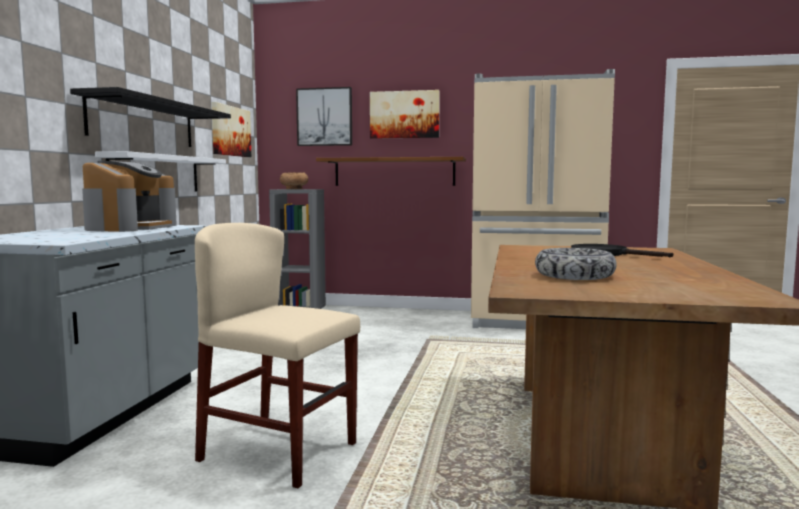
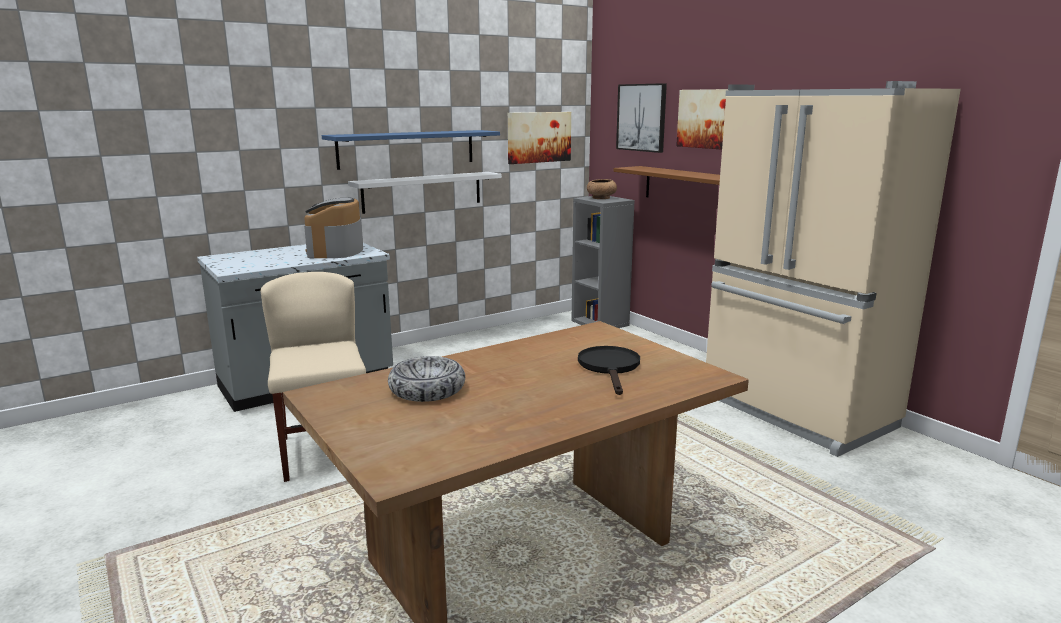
camera: 45 degrees right, 10 degrees up
black shelf [70,87,231,147] -> blue shelf [322,130,500,170]
coffee machine [82,161,177,232] -> coffee machine turned 120 degrees clockwise [304,197,363,259]

